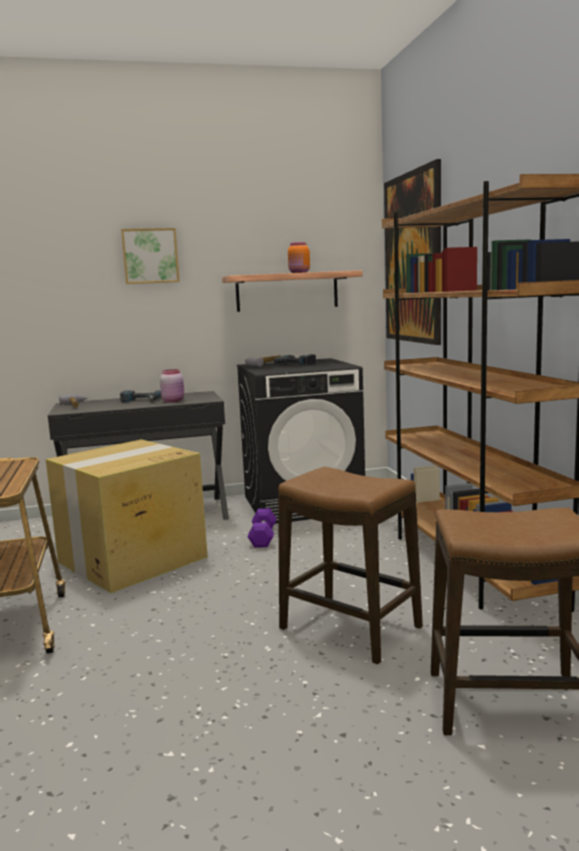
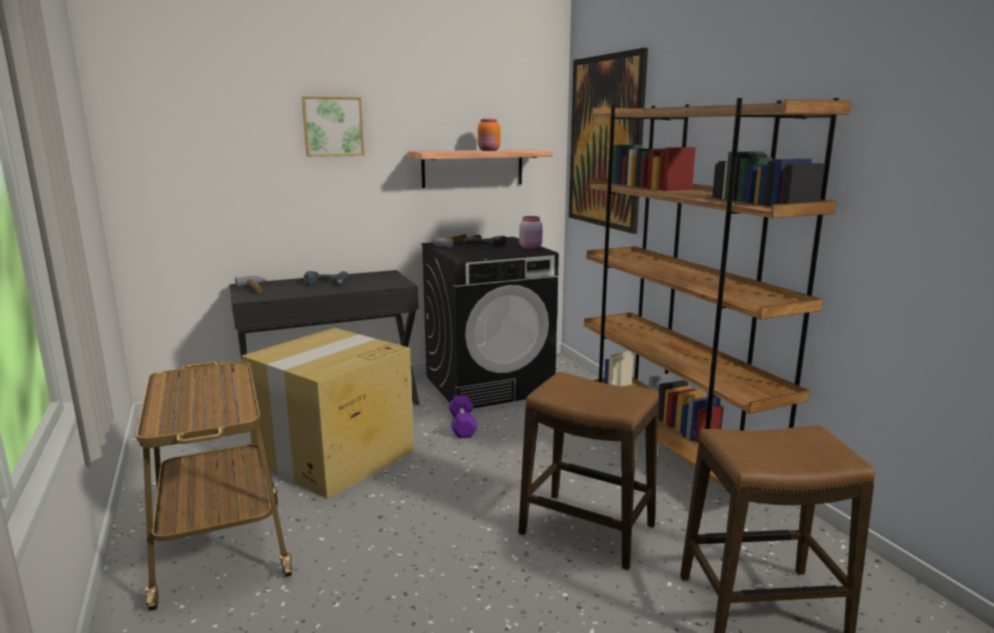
camera: 10 degrees left, 5 degrees up
pink jar [160,369,184,402] -> pink jar moved to [519,216,543,249]

